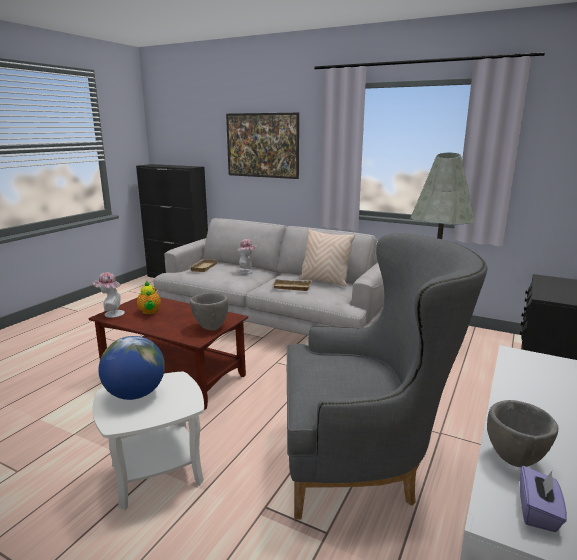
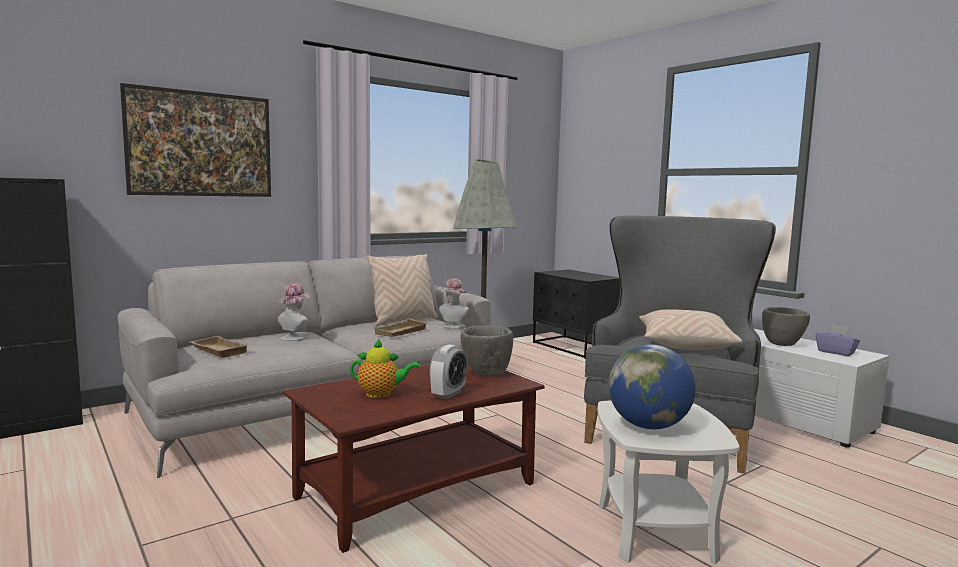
camera: 65 degrees left, 10 degrees down
hat [93,272,125,318] -> hat moved to [439,278,470,329]
none -> alarm clock [429,344,468,399]
none -> beige pillow [639,309,743,350]

